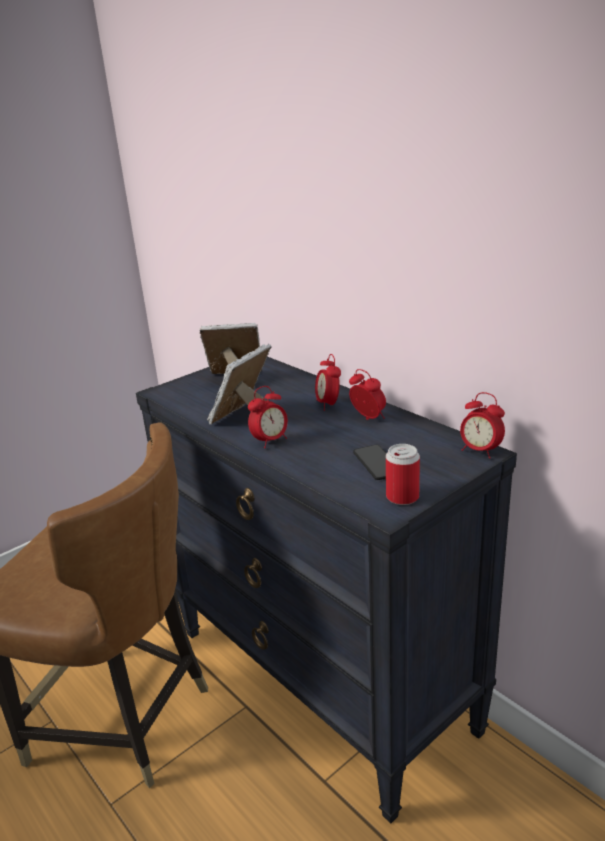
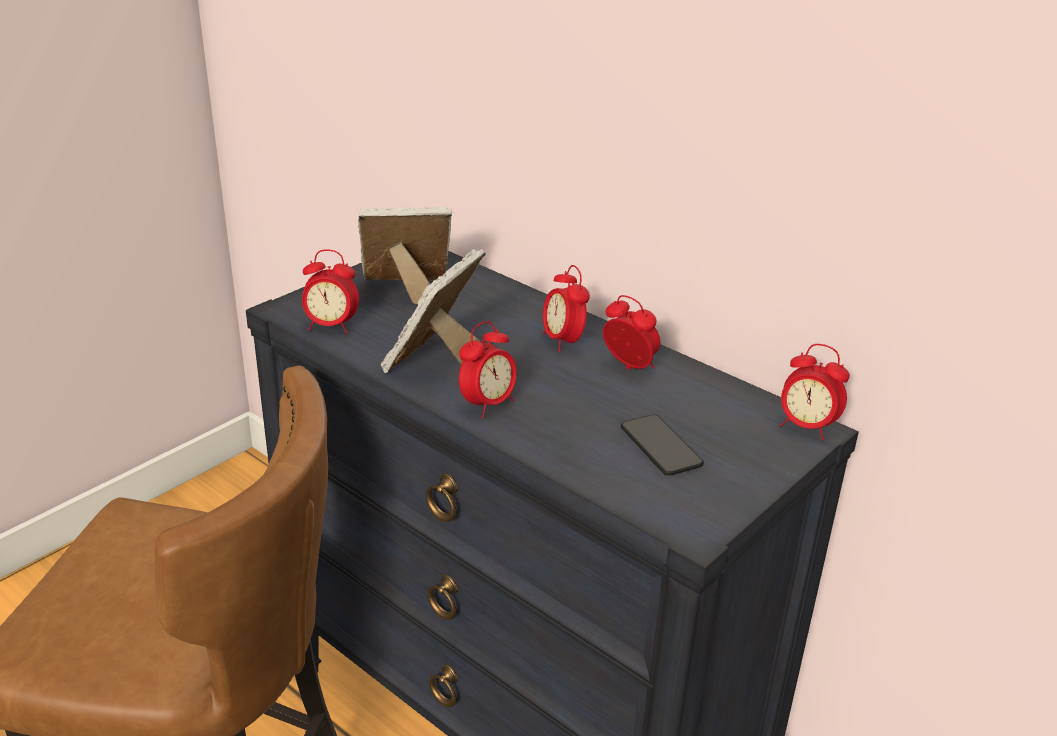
camera: 10 degrees left, 5 degrees up
can [386,444,420,505] -> none
none -> alarm clock [302,250,359,334]

